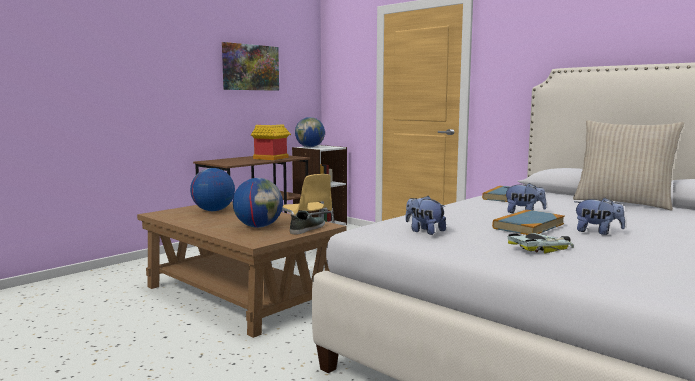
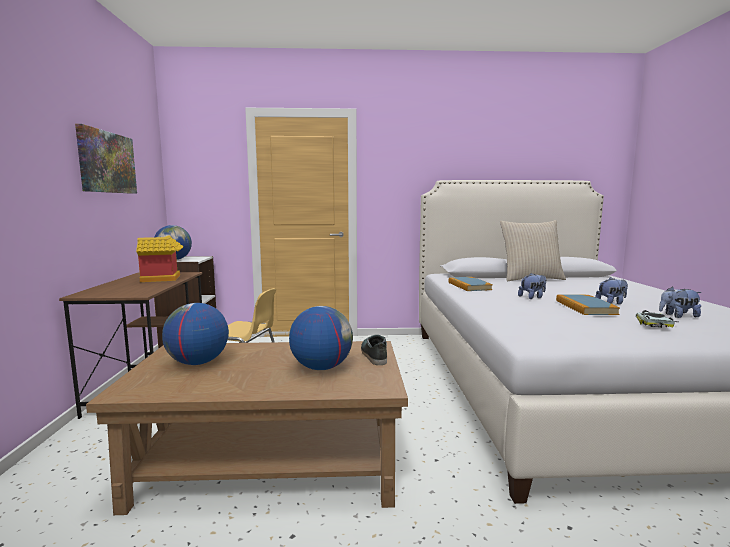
camera: 45 degrees left, 0 degrees up
plush toy [405,196,446,235] -> plush toy moved to [659,286,701,318]

